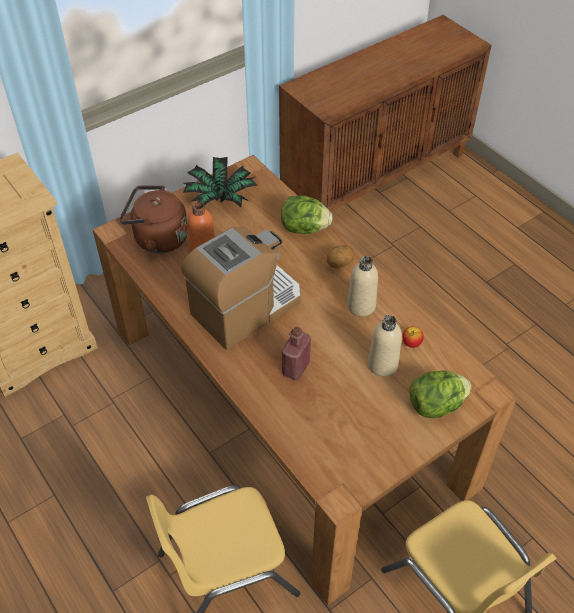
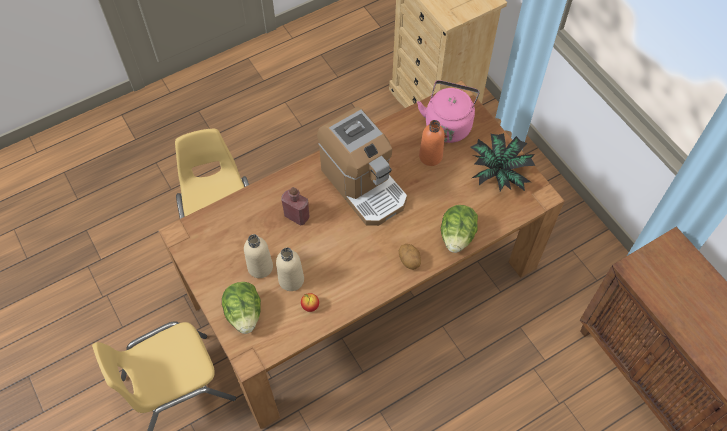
camera: 95 degrees right, 10 degrees up
brown kettle [120,185,188,253] -> pink kettle [417,80,480,143]
beige bottle [347,256,378,317] -> beige bottle moved to [244,234,273,278]

